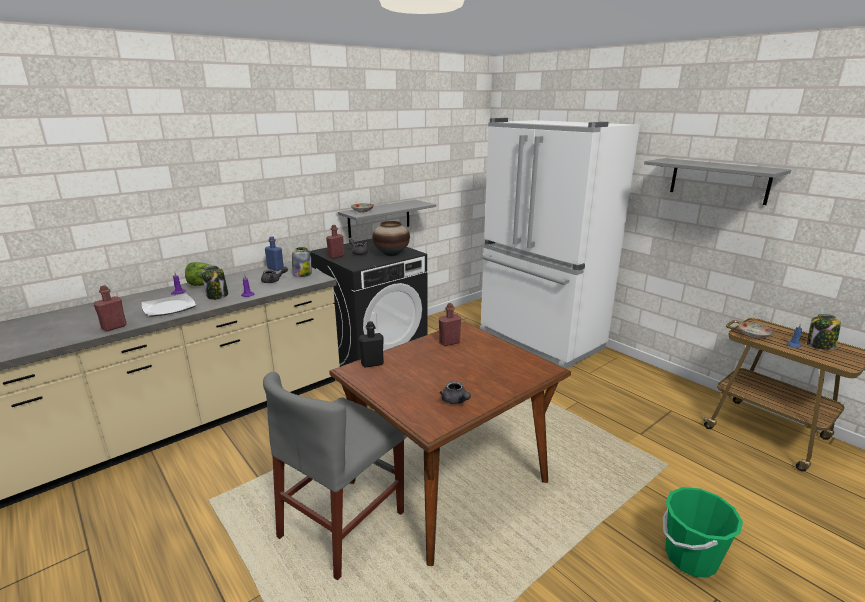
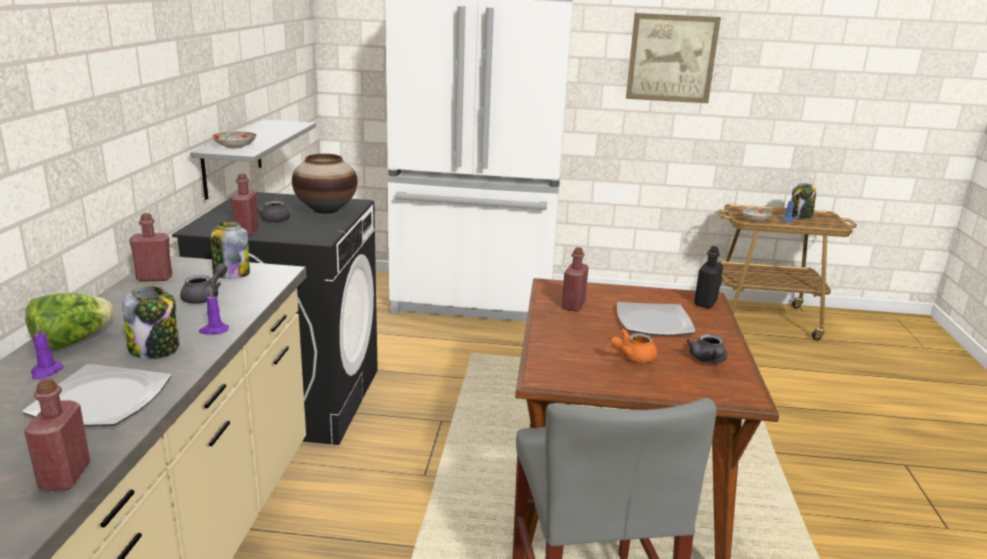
camera: 45 degrees left, 0 degrees up
blue bottle [265,236,284,271] -> red bottle [129,213,172,282]
black bottle [358,321,384,368] -> black bottle moved to [694,246,723,308]
grey teapot [440,381,471,404] -> grey teapot turned 75 degrees clockwise [687,334,727,364]
grey shelf [644,158,791,205] -> picture [626,13,721,103]
green bucket [663,487,743,578] -> none
none -> orange teapot [610,329,657,363]
none -> plate [617,302,696,336]

